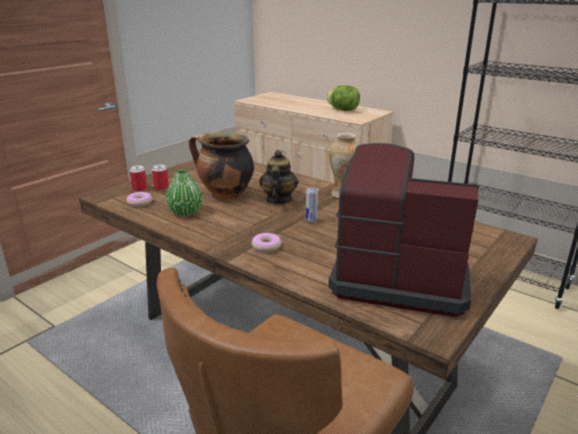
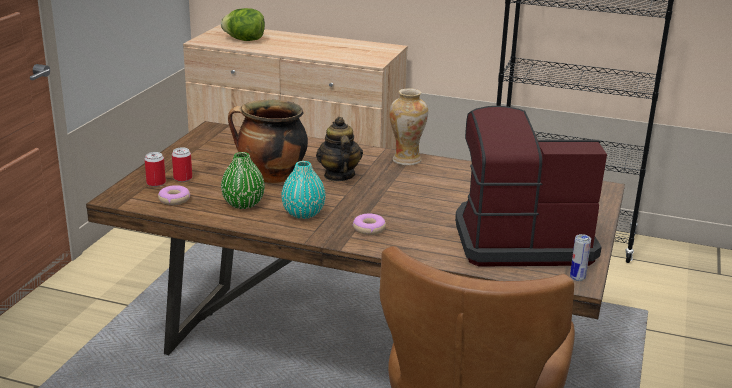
camera: 20 degrees left, 0 degrees up
can [306,188,318,223] -> can moved to [570,234,591,281]
lettuce [326,85,360,111] -> lettuce moved to [221,8,265,41]
none -> turquoise vase [281,161,326,219]

